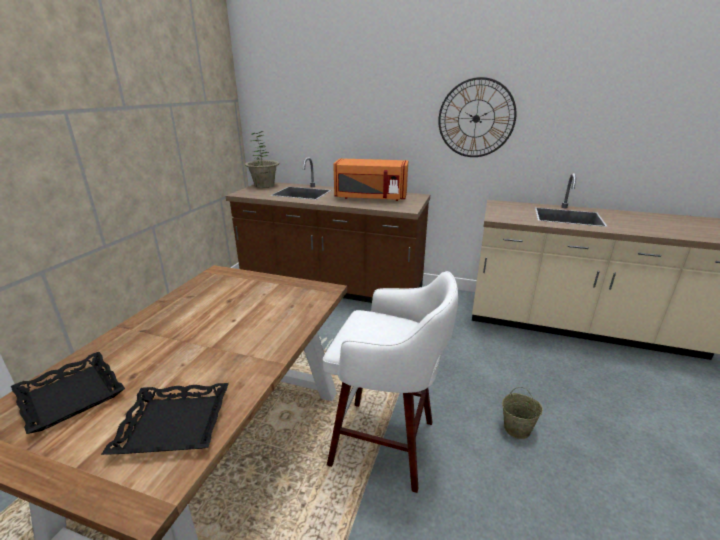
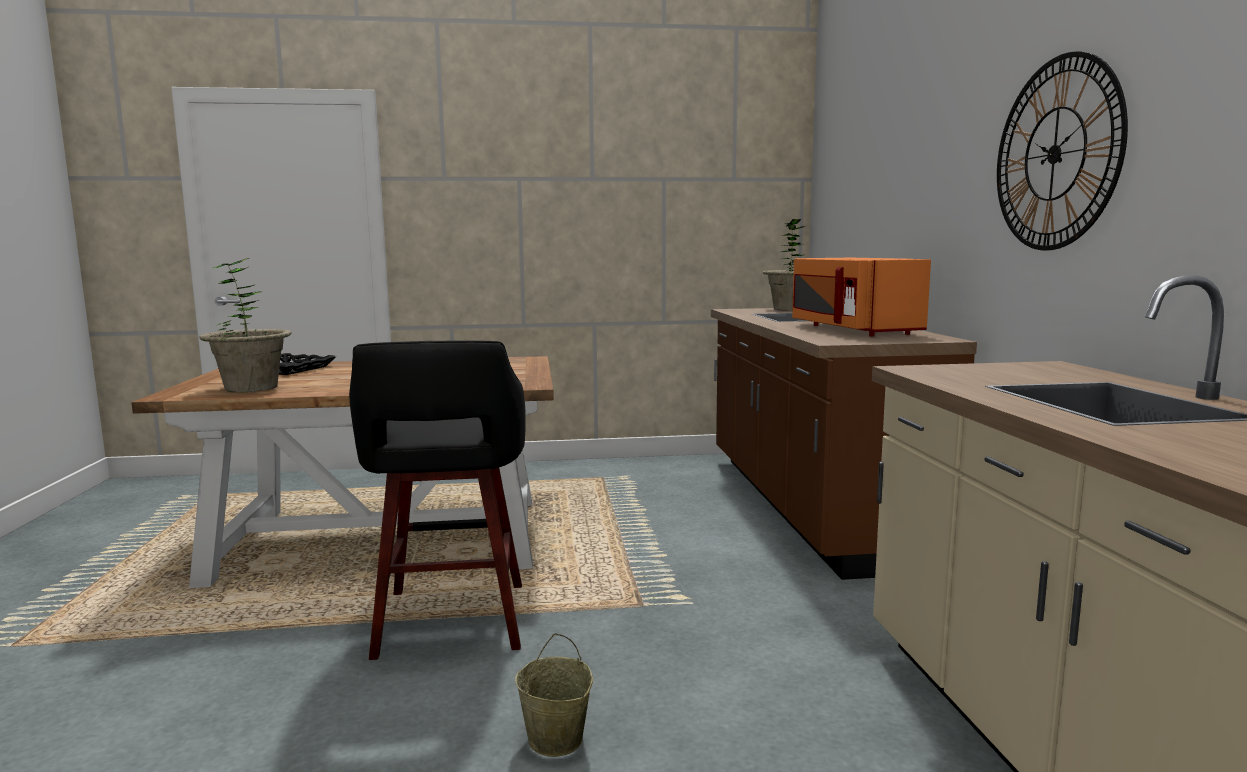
camera: 65 degrees right, 15 degrees down
black tray [101,383,229,455] -> potted plant [200,258,292,392]
white stool [323,271,458,493] -> black stool [349,340,526,660]

